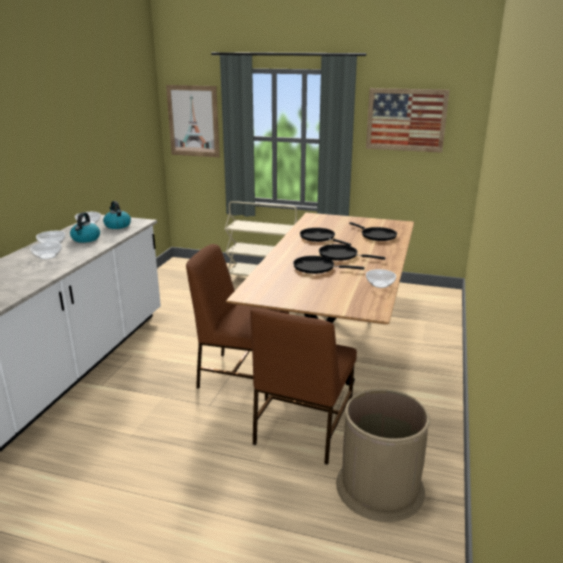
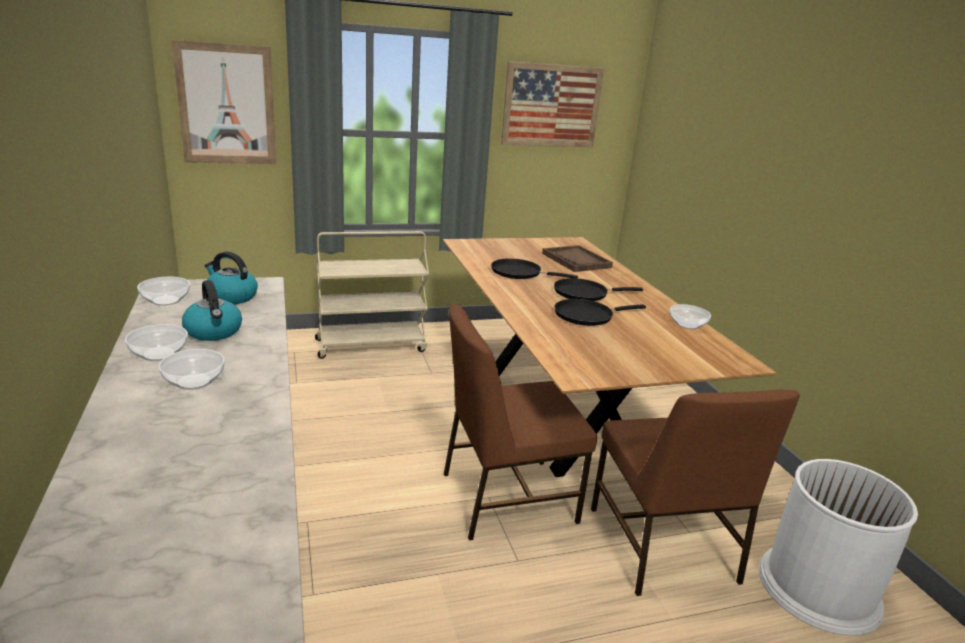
camera: 35 degrees left, 0 degrees up
brown trash can [336,389,430,522] -> white trash can [759,459,918,636]
black frying pan [349,222,397,241] -> brown tray [542,245,613,272]

